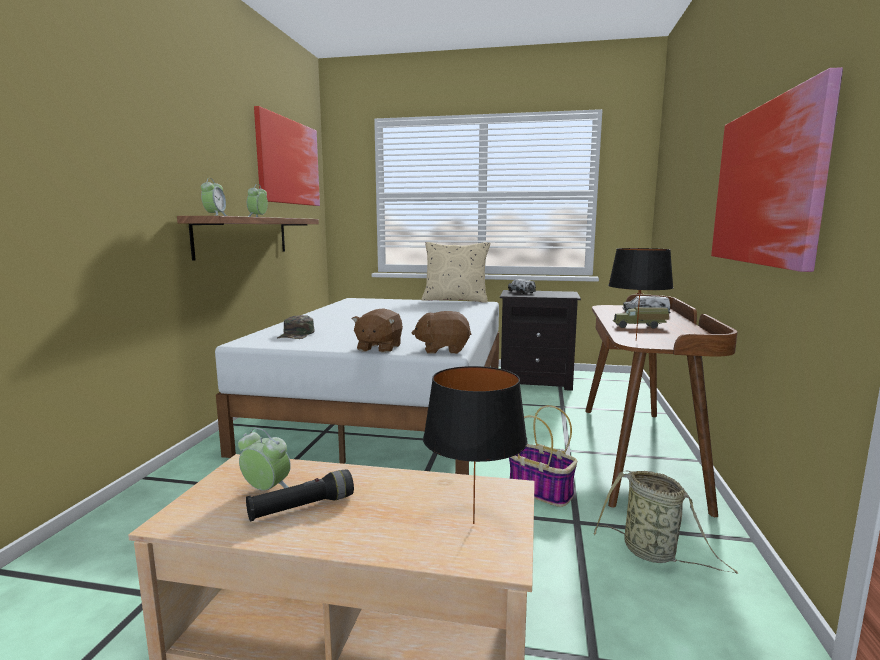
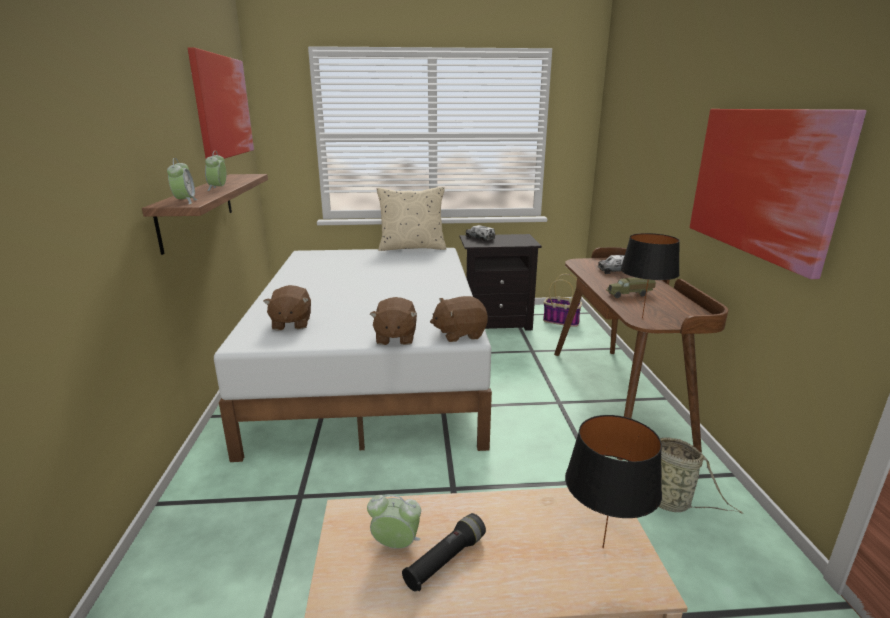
camera: 15 degrees left, 10 degrees up
green cap [277,315,314,339] -> brown plush toy [263,285,311,330]
basket [509,405,577,507] -> basket moved to [543,274,582,327]

